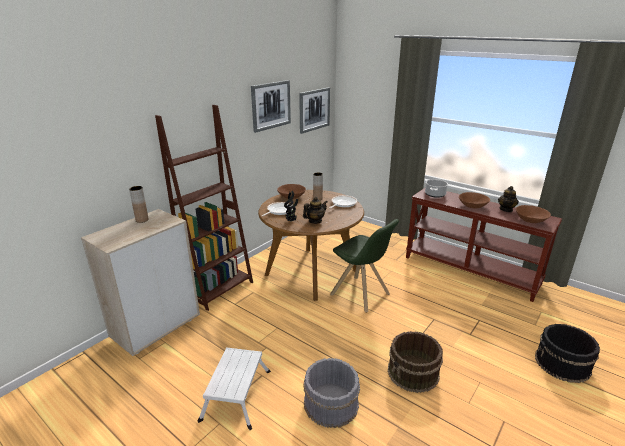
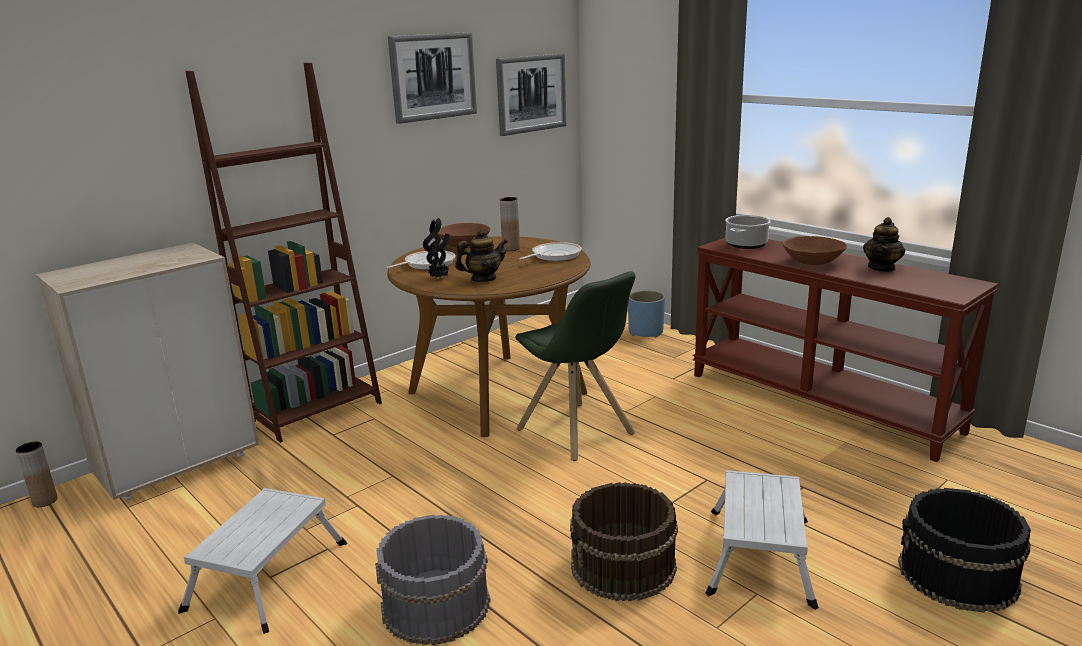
camera: 10 degrees right, 5 degrees down
brown vase [129,186,149,223] -> brown vase moved to [16,442,58,507]
brown bowl [516,205,551,223] -> none
none -> blue planter [628,290,665,338]
none -> white step ladder [705,470,819,610]

